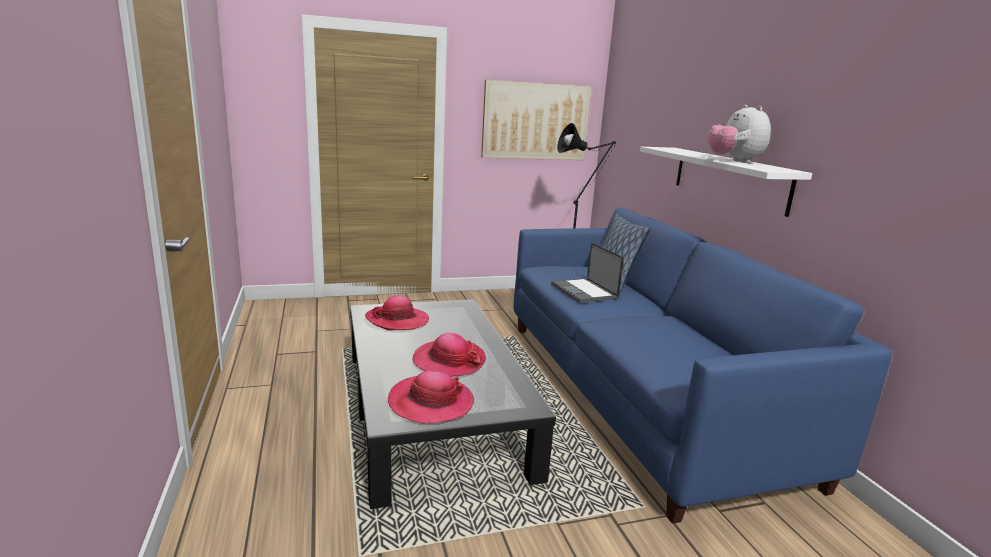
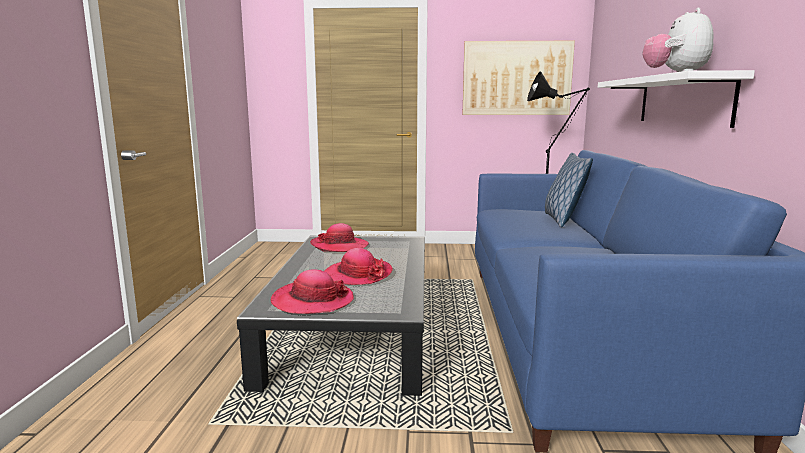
camera: 20 degrees right, 5 degrees down
laptop [551,242,624,303] -> none

